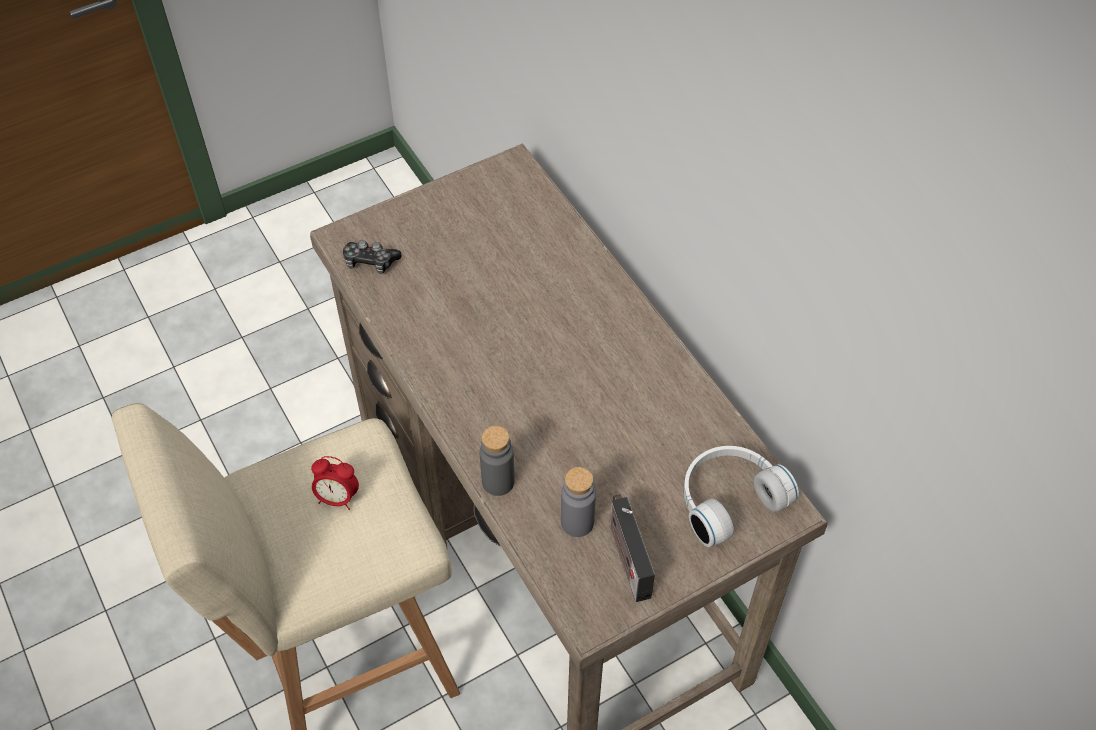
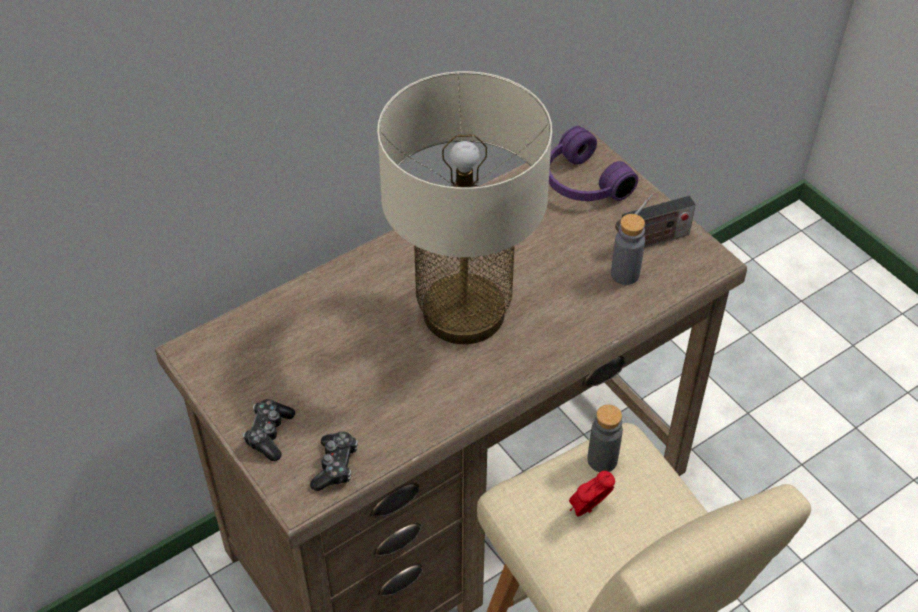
camera: 95 degrees left, 5 degrees down
alarm clock [311,456,359,510] -> alarm clock turned 135 degrees counterclockwise [569,471,615,516]
grey bottle [480,426,515,496] -> grey bottle moved to [587,405,623,472]
white headphones [684,446,799,547] -> purple headphones [549,126,638,201]
none -> game controller [243,399,295,461]
none -> table lamp [377,71,552,344]

